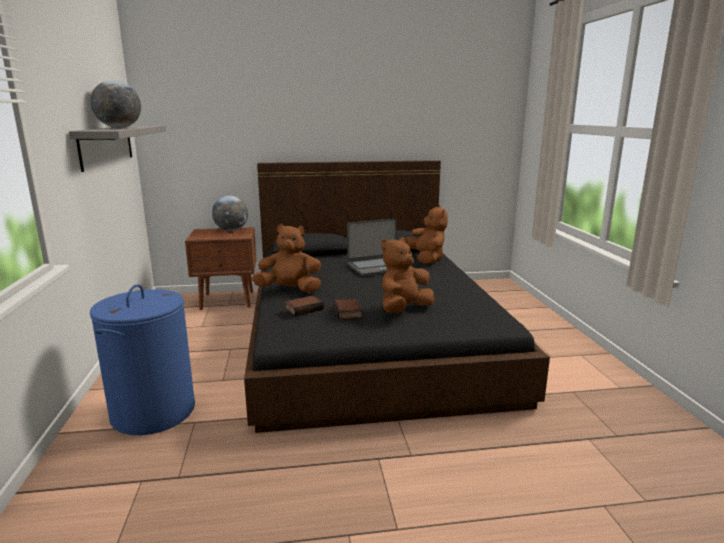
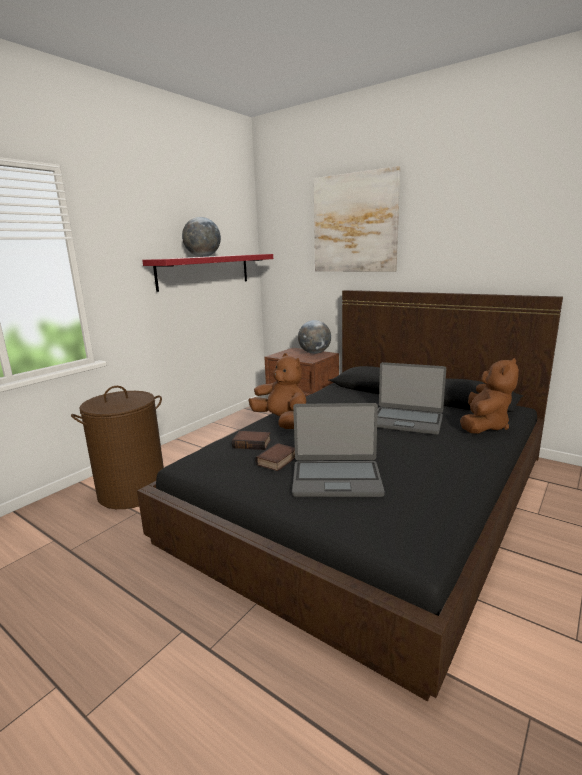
camera: 45 degrees right, 0 degrees up
grey shelf [69,125,166,172] -> red shelf [142,254,273,292]
blue laundry basket [90,284,195,435] -> brown laundry basket [71,386,164,509]
brown plush toy [381,238,434,314] -> laptop [292,403,385,497]
none -> picture [313,166,401,272]

